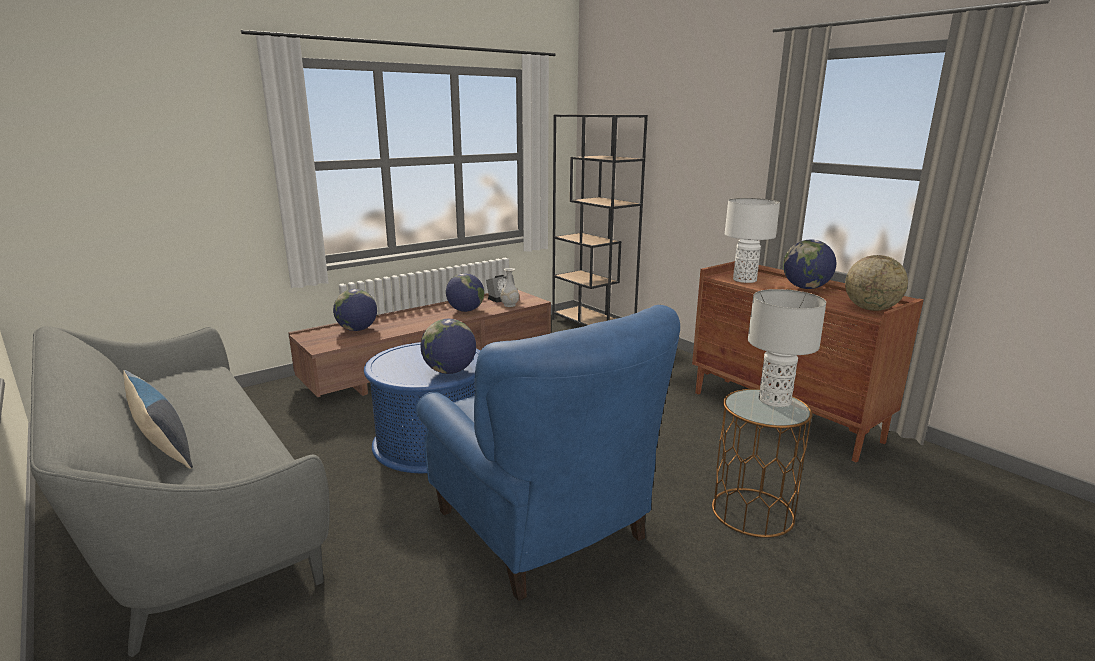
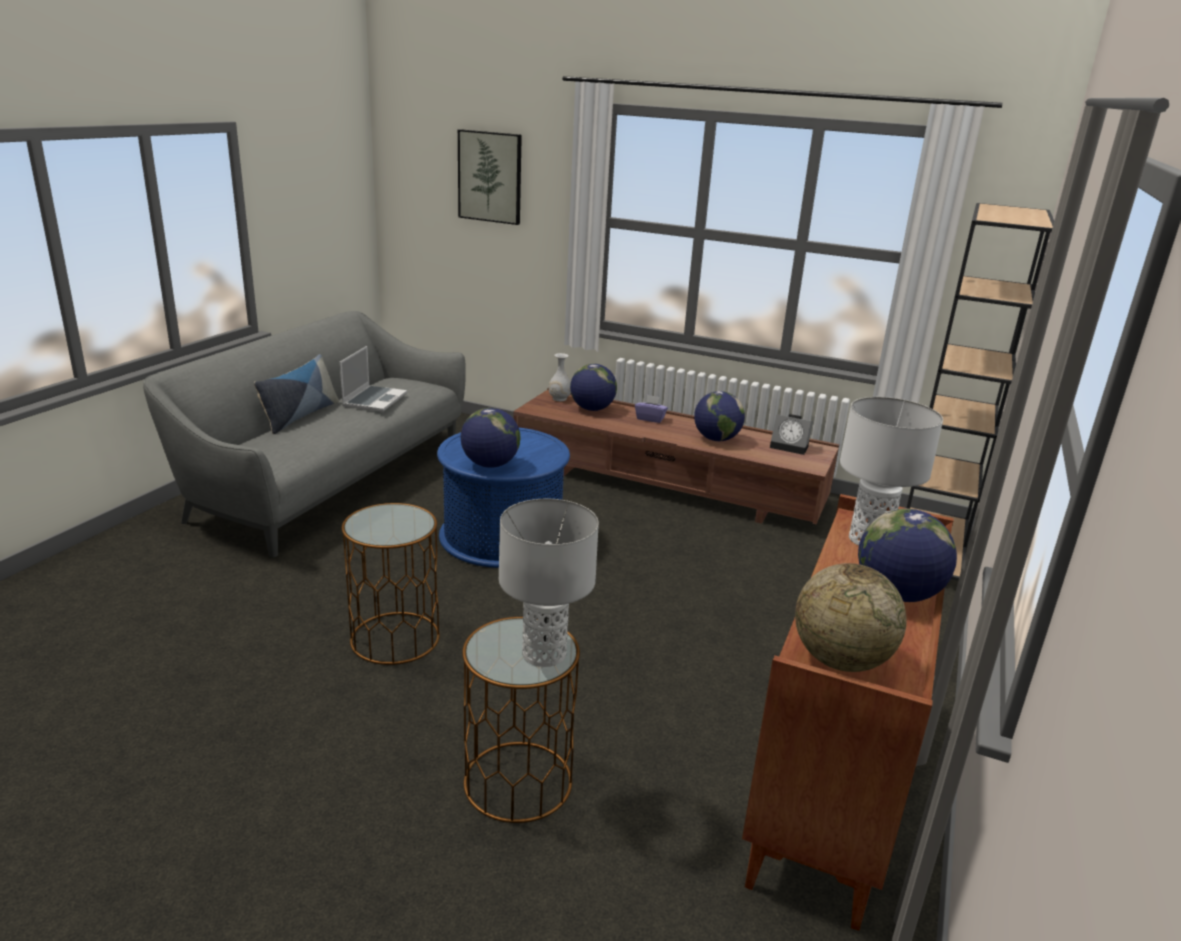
camera: 60 degrees right, 5 degrees up
blue armchair [416,305,680,601] -> brown side table [342,503,440,665]
white vase [500,268,519,307] -> white vase moved to [549,353,571,401]
none -> laptop [340,346,407,412]
none -> picture [458,129,522,225]
none -> purple tissue box [635,395,668,423]

